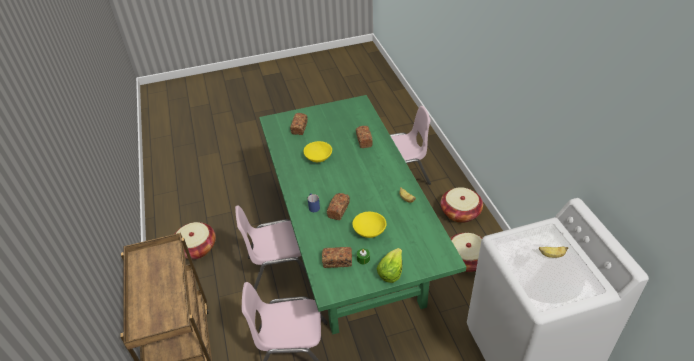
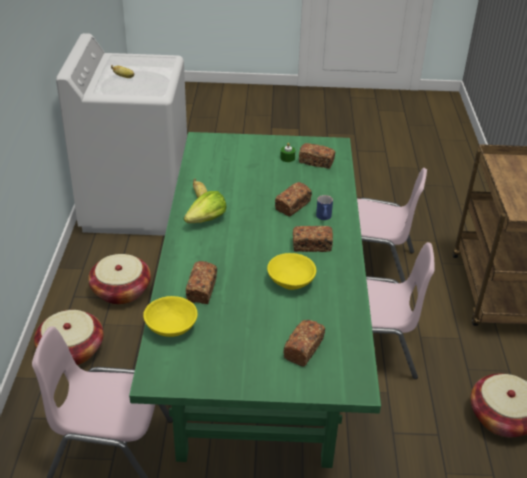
camera: 165 degrees left, 5 degrees down
yellow bowl [352,212,387,238] -> yellow bowl moved to [143,296,198,337]
lettuce [376,248,402,283] -> lettuce moved to [184,191,227,223]
none -> bread [293,226,333,252]

